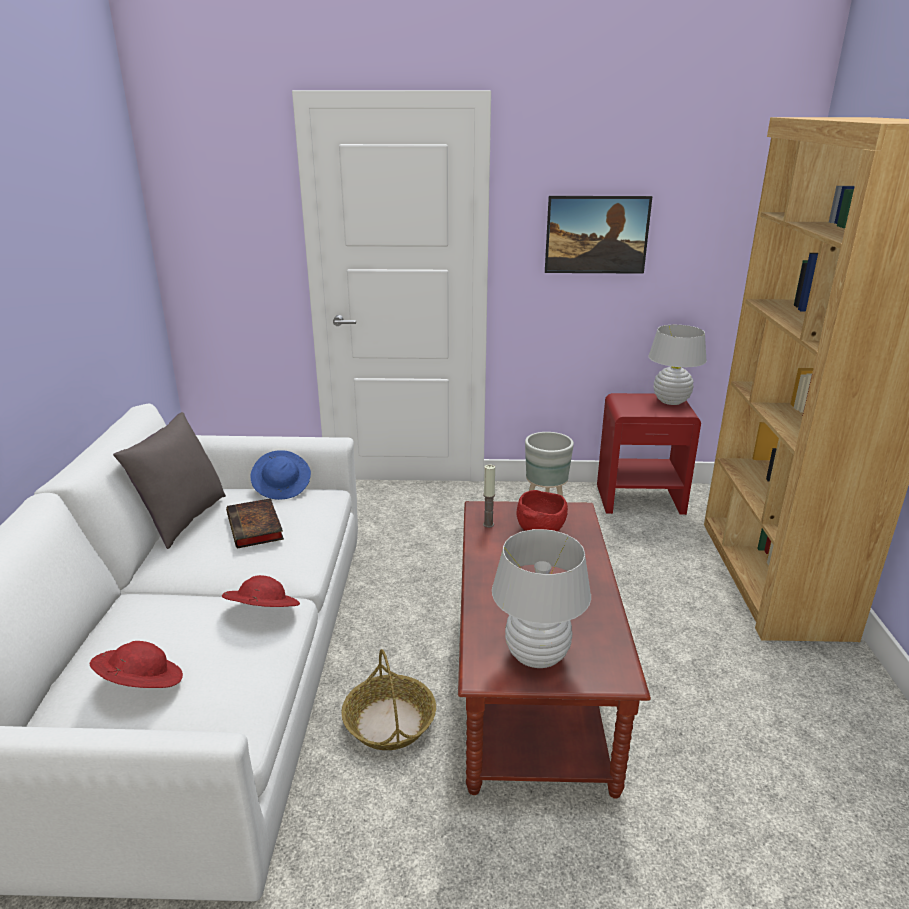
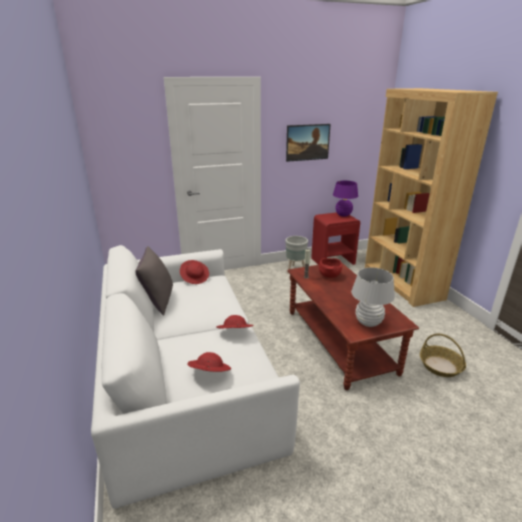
camera: 20 degrees left, 0 degrees up
book [226,498,284,549] -> none
blue hat [250,450,311,500] -> red hat [180,260,209,284]
basket [342,649,436,750] -> basket moved to [420,334,466,377]
white table lamp [648,325,707,405] -> purple table lamp [333,180,358,216]

